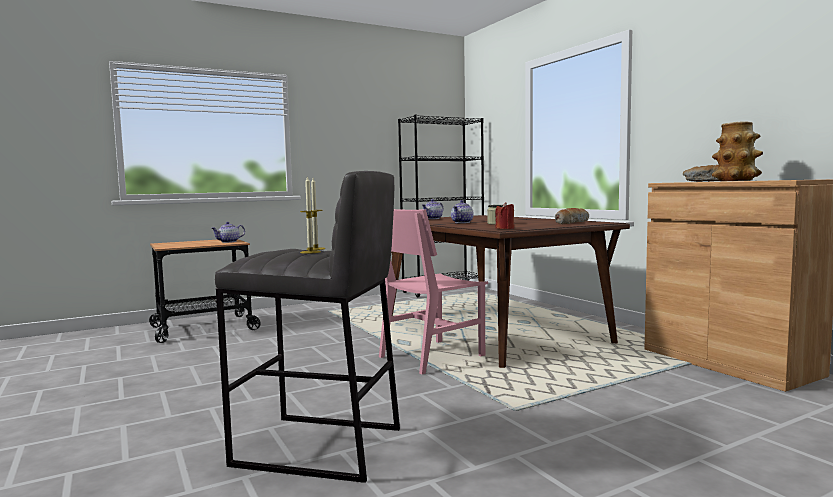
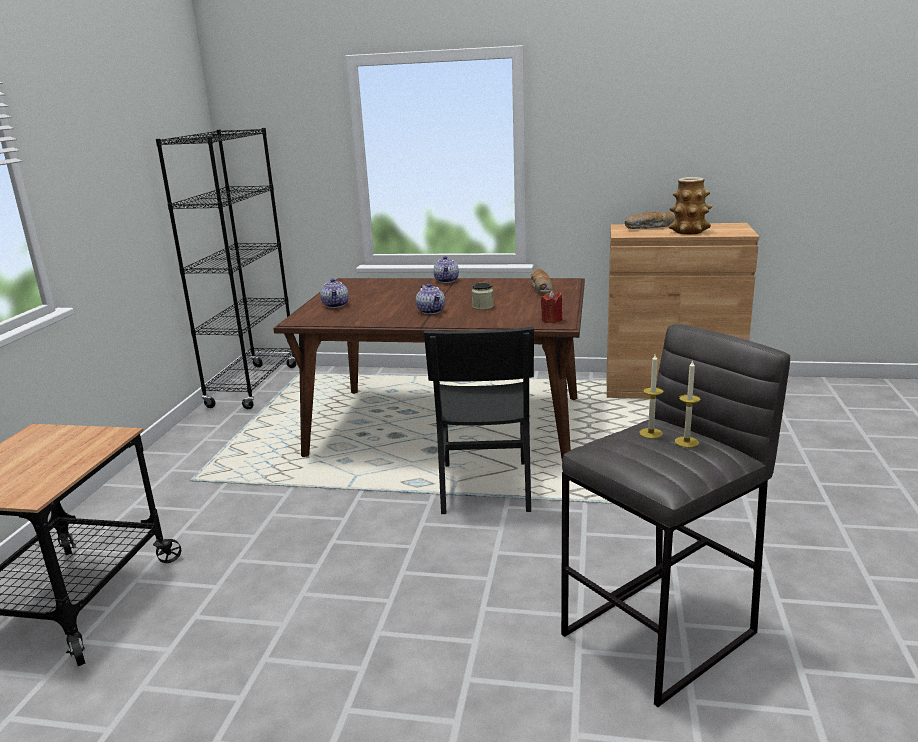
camera: 50 degrees left, 15 degrees up
teapot [211,222,245,243] -> teapot moved to [433,256,459,283]
pink chair [379,209,488,374] -> black chair [424,327,534,514]

